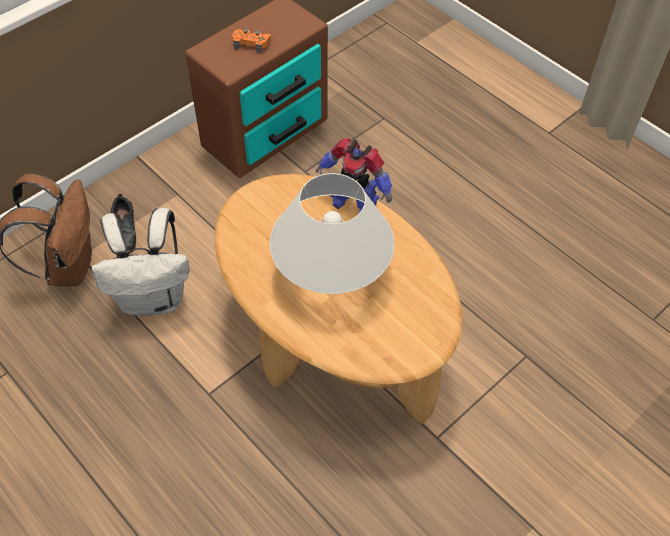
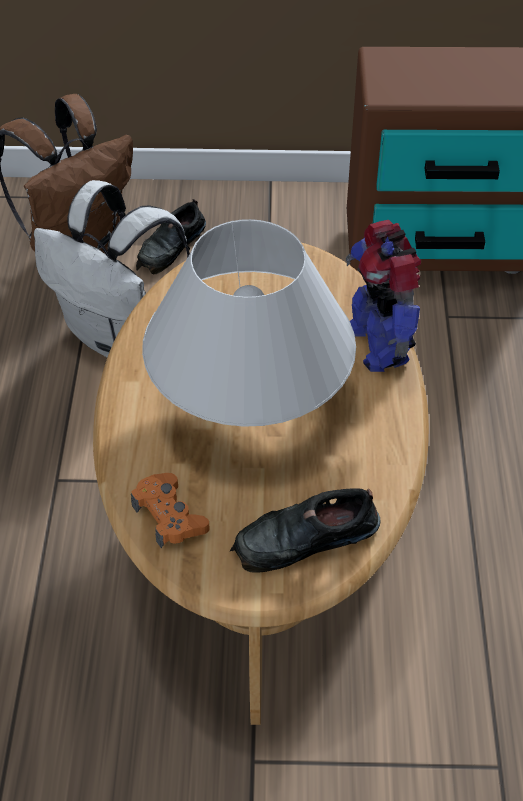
camera: 45 degrees right, 5 degrees down
orange game controller [232,29,271,53] -> orange game controller moved to [131,473,210,548]
none -> black shoe [230,488,380,573]

